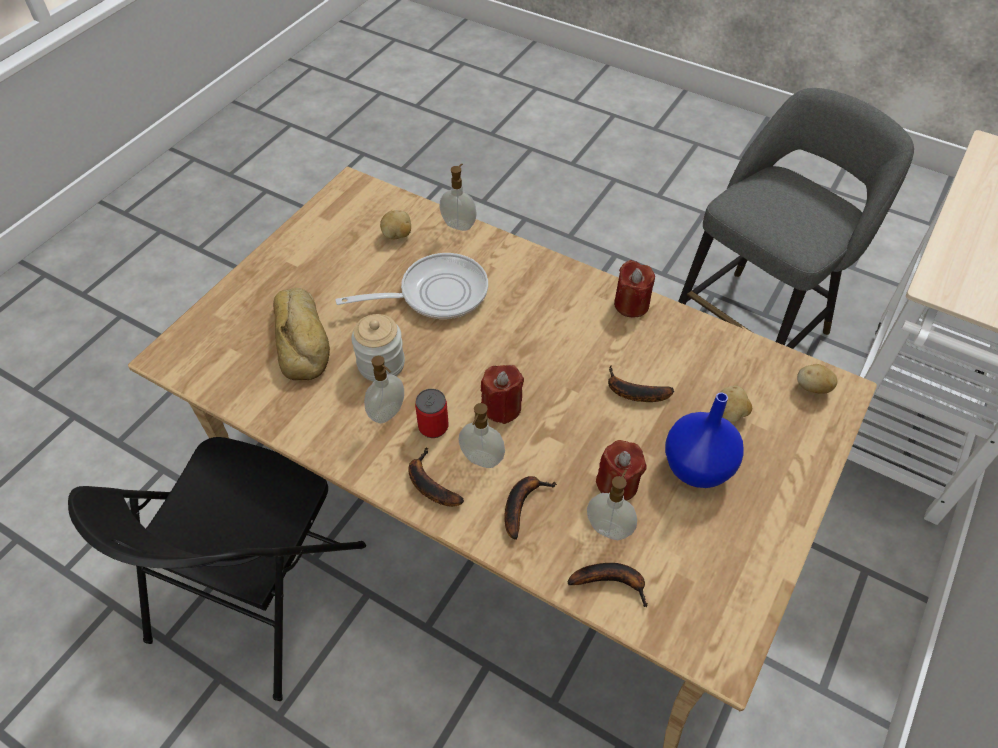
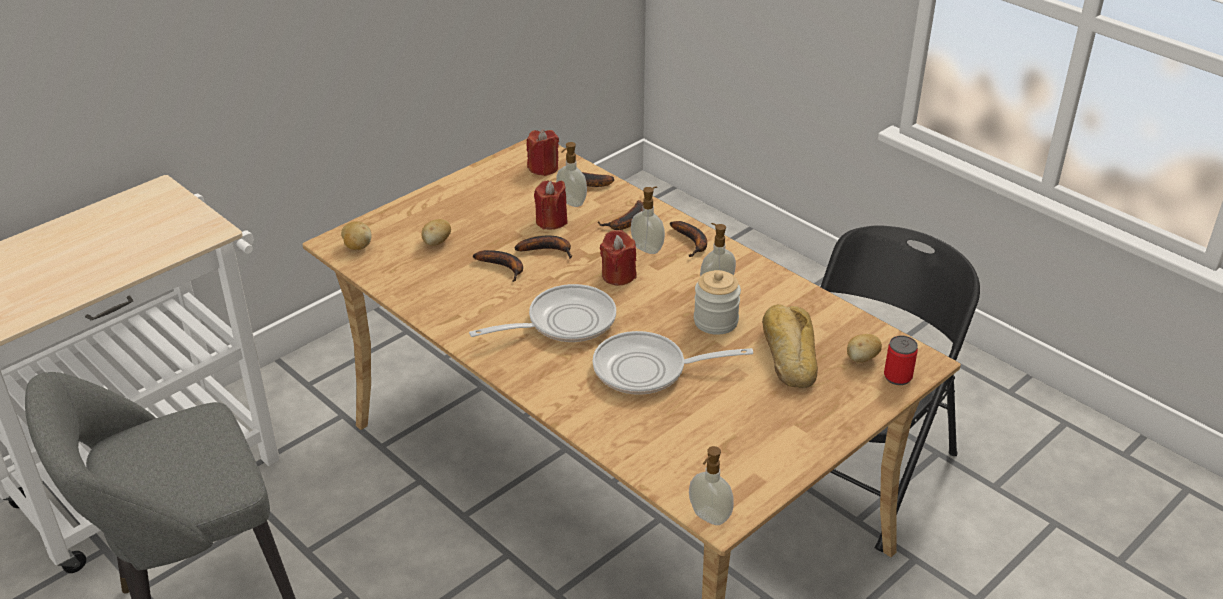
camera: 165 degrees left, 15 degrees down
potato [380,210,411,240] -> potato moved to [847,334,882,363]
can [415,389,449,438] -> can moved to [884,336,918,385]
soap dispenser [440,164,477,231] -> soap dispenser moved to [689,446,734,525]
red candle [614,260,655,317] -> red candle moved to [527,130,559,176]
blue vase [665,392,744,488] -> none
none -> frying pan [469,284,616,342]
none -> banana [515,235,572,259]

